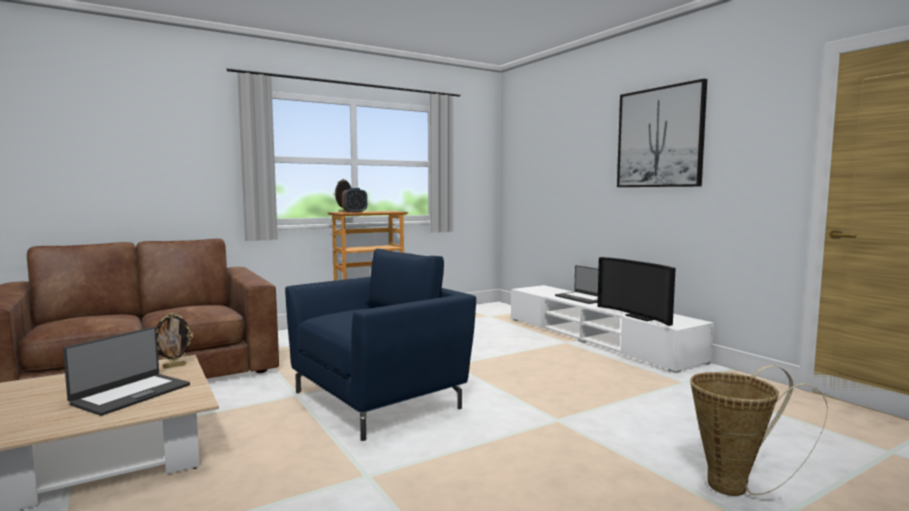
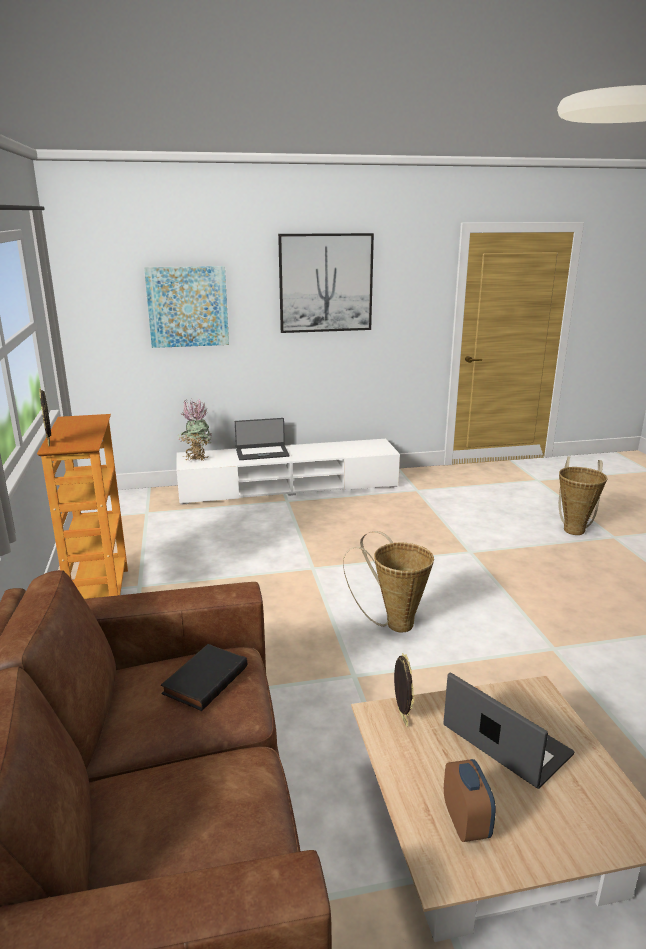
camera: 70 degrees left, 15 degrees up
blue armchair [285,249,476,441] -> basket [343,531,434,632]
alarm clock [342,188,367,213] -> alarm clock moved to [444,759,496,842]
television [597,257,676,326] -> none
none -> picture [144,266,229,348]
none -> black book [161,644,247,711]
none -> potted plant [178,400,213,461]

